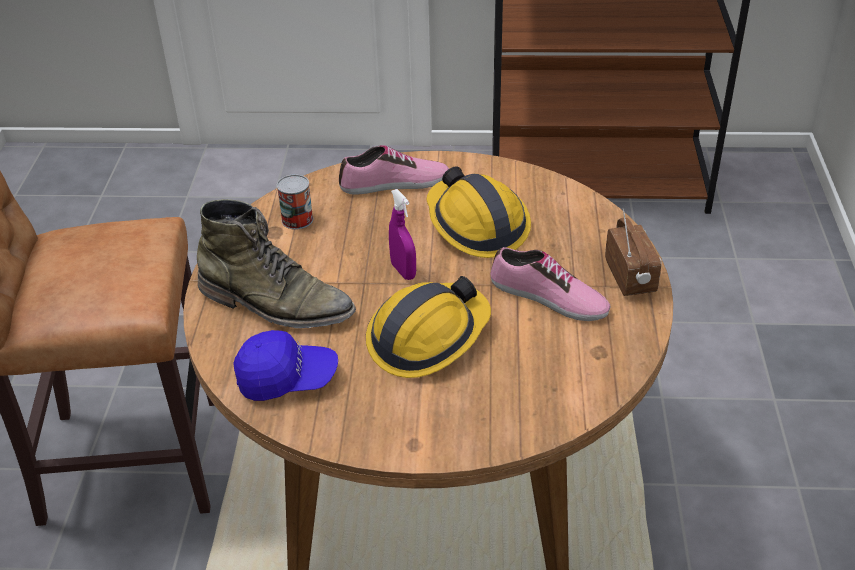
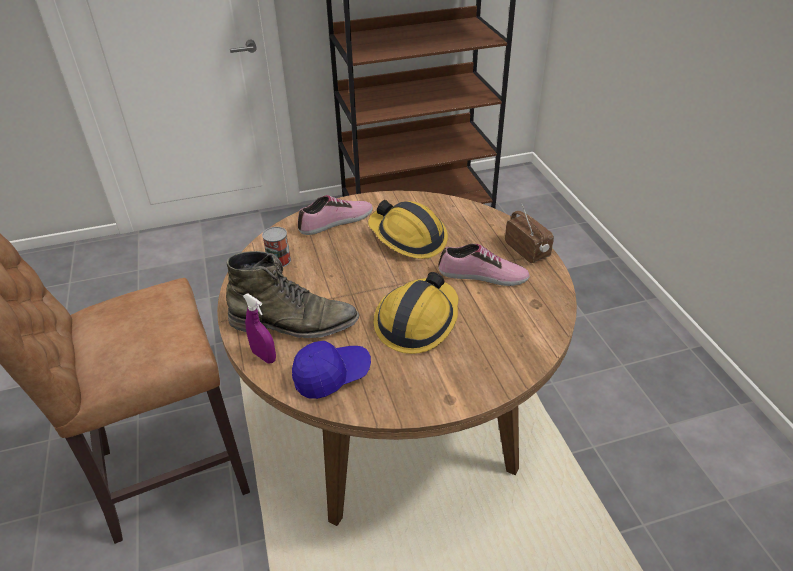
camera: 20 degrees left, 0 degrees up
purple spray bottle [389,189,416,280] -> purple spray bottle moved to [243,294,276,364]

